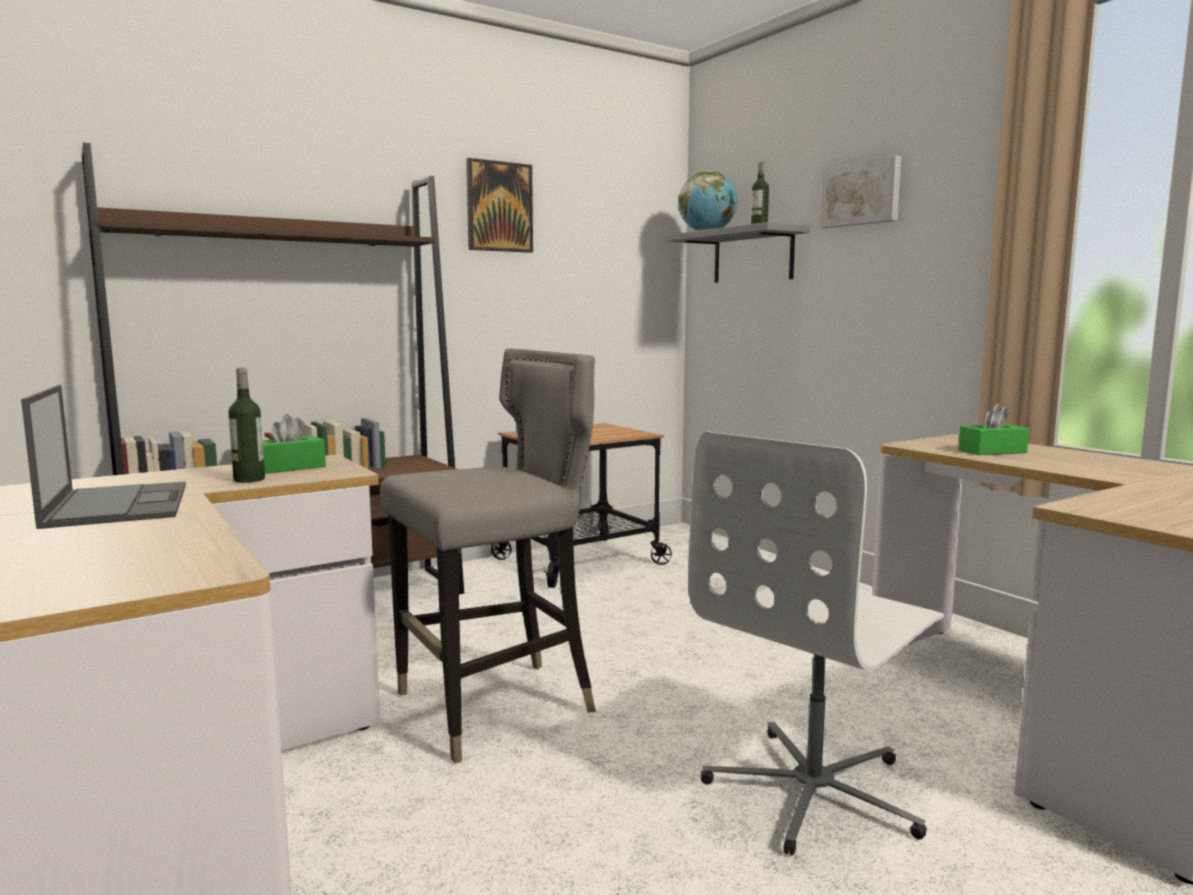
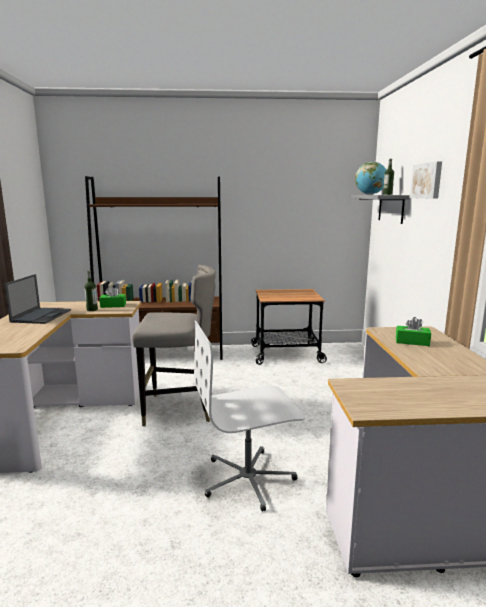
camera: 30 degrees right, 5 degrees up
picture [466,158,533,253] -> none

